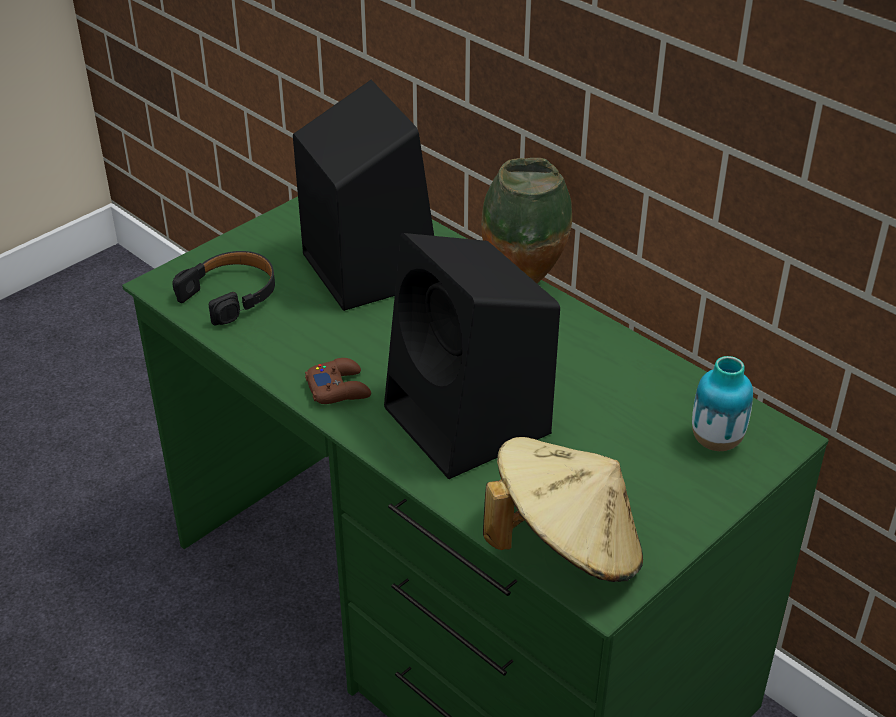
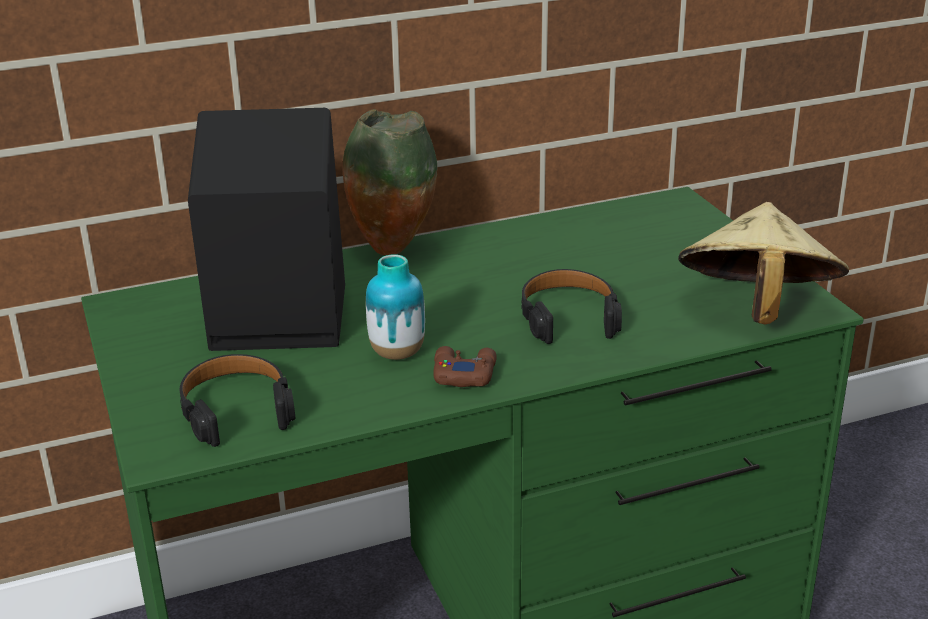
camera: 65 degrees left, 10 degrees down
black speaker [384,233,560,479] -> black headphones [522,269,622,344]
vase [692,356,753,451] -> vase moved to [366,254,425,360]

